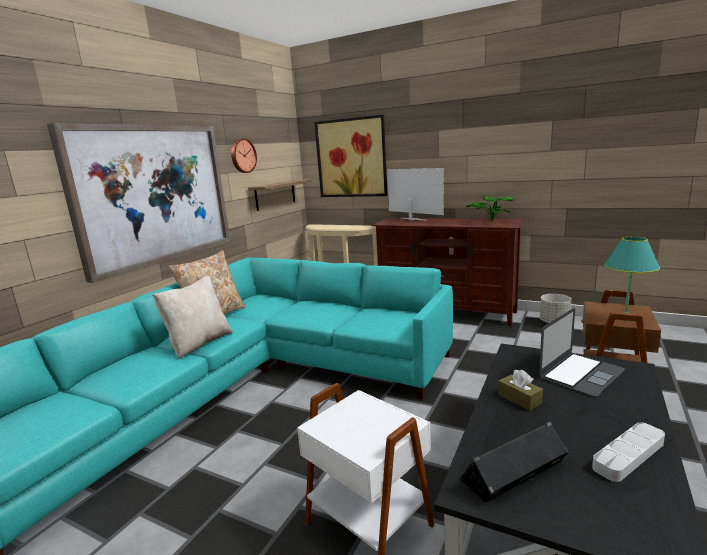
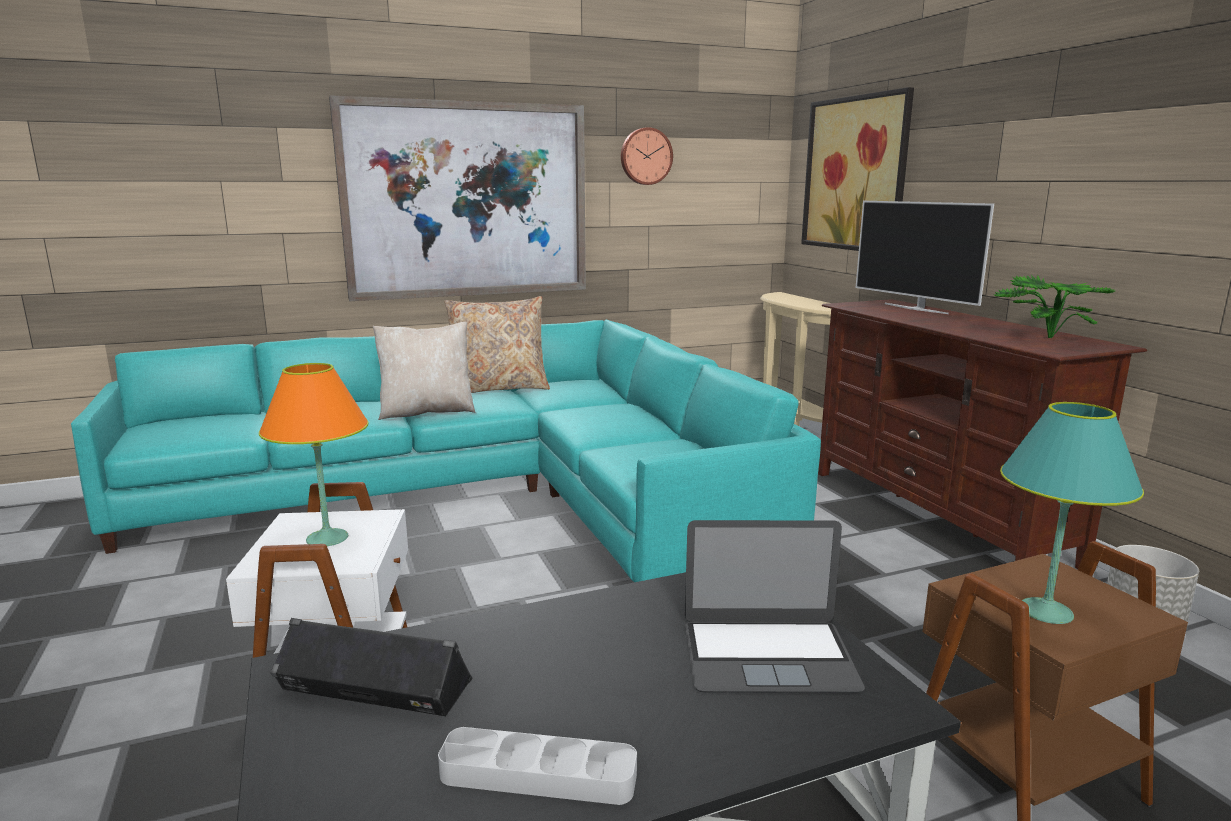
camera: 40 degrees right, 0 degrees up
shelf [248,179,313,211] -> none
television [387,168,444,221] -> television turned 150 degrees clockwise [855,201,994,314]
brown tissue box [498,370,543,411] -> none
none -> orange table lamp [259,363,369,546]

